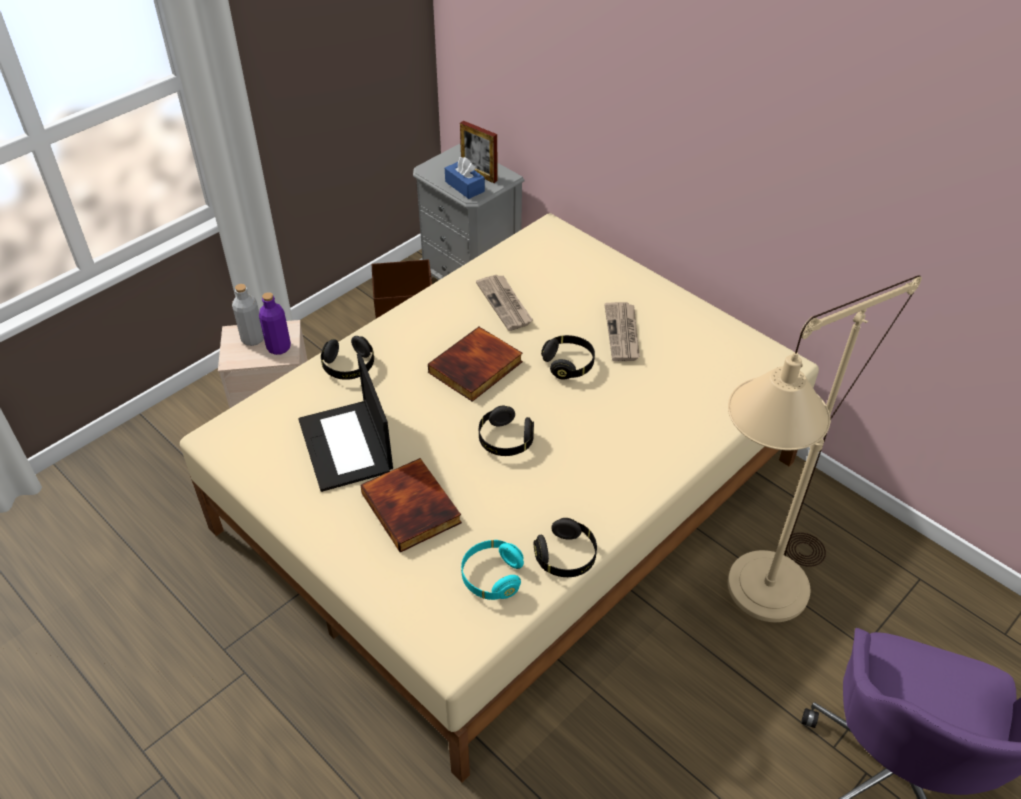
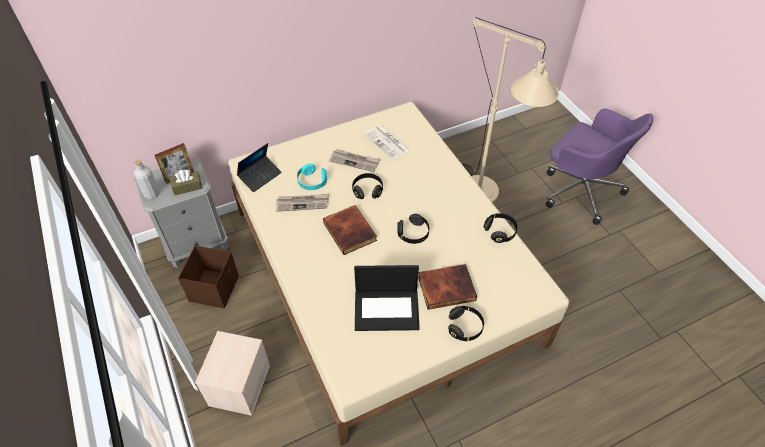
camera: 70 degrees left, 5 degrees up
grey bottle [232,284,264,346] -> grey bottle moved to [134,160,160,199]
purple bottle [259,292,291,355] -> none
black headphones [321,336,374,380] -> black headphones moved to [448,306,484,341]
blue tissue box [445,157,485,199] -> brown tissue box [170,169,202,195]
turquoise headphones [461,540,524,600] -> turquoise headphones moved to [297,164,327,190]
none -> laptop [237,143,282,192]
none -> newspaper [365,125,410,160]

